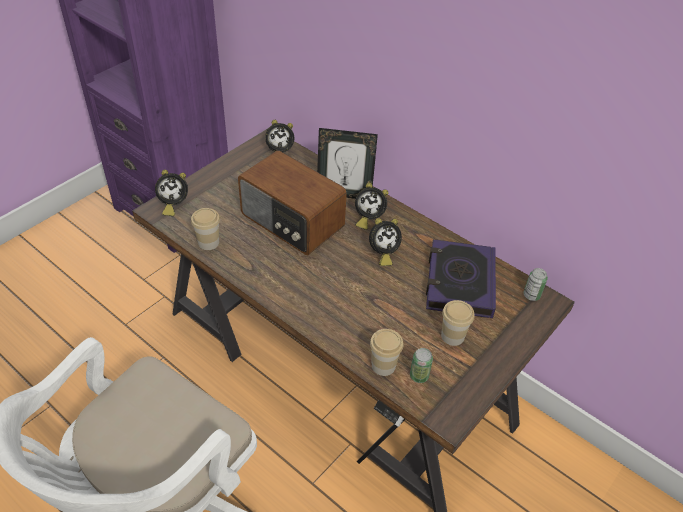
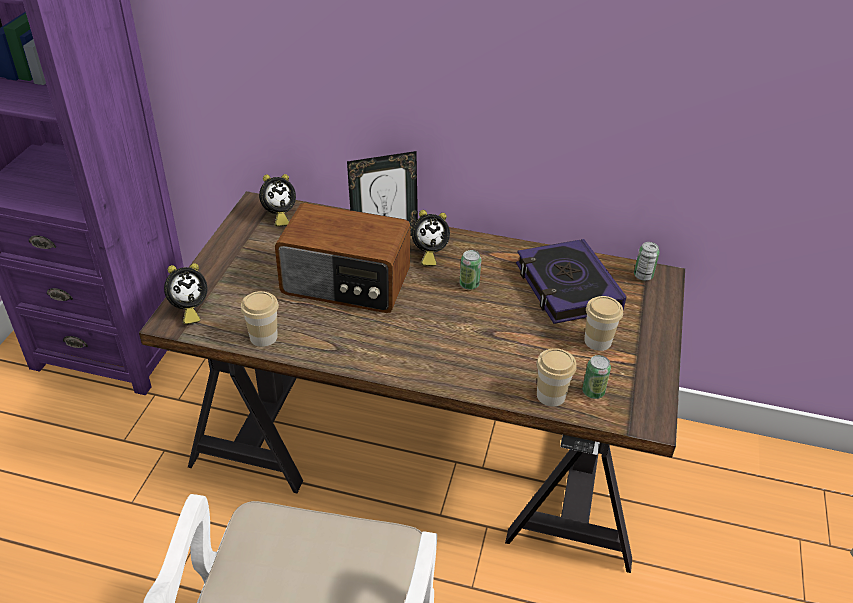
camera: 25 degrees left, 5 degrees down
alarm clock [369,218,402,266] -> can [459,250,481,290]

